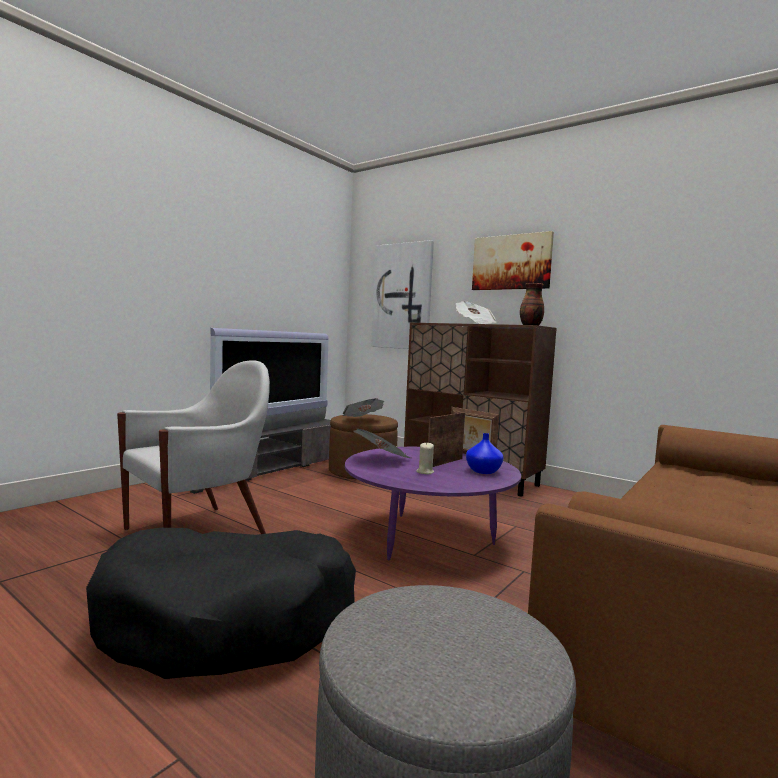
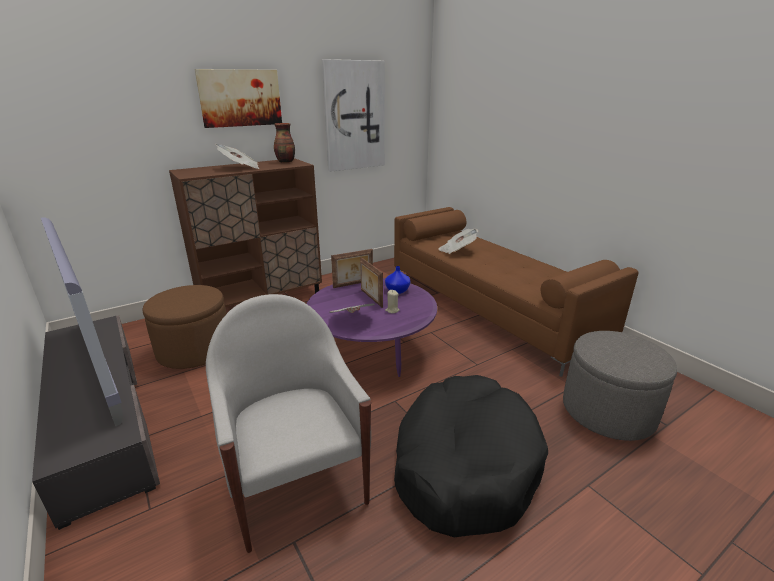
camera: 70 degrees left, 20 degrees up
newspaper [342,398,384,417] -> newspaper moved to [438,229,479,254]
picture [371,240,434,349] -> picture moved to [322,59,385,172]

